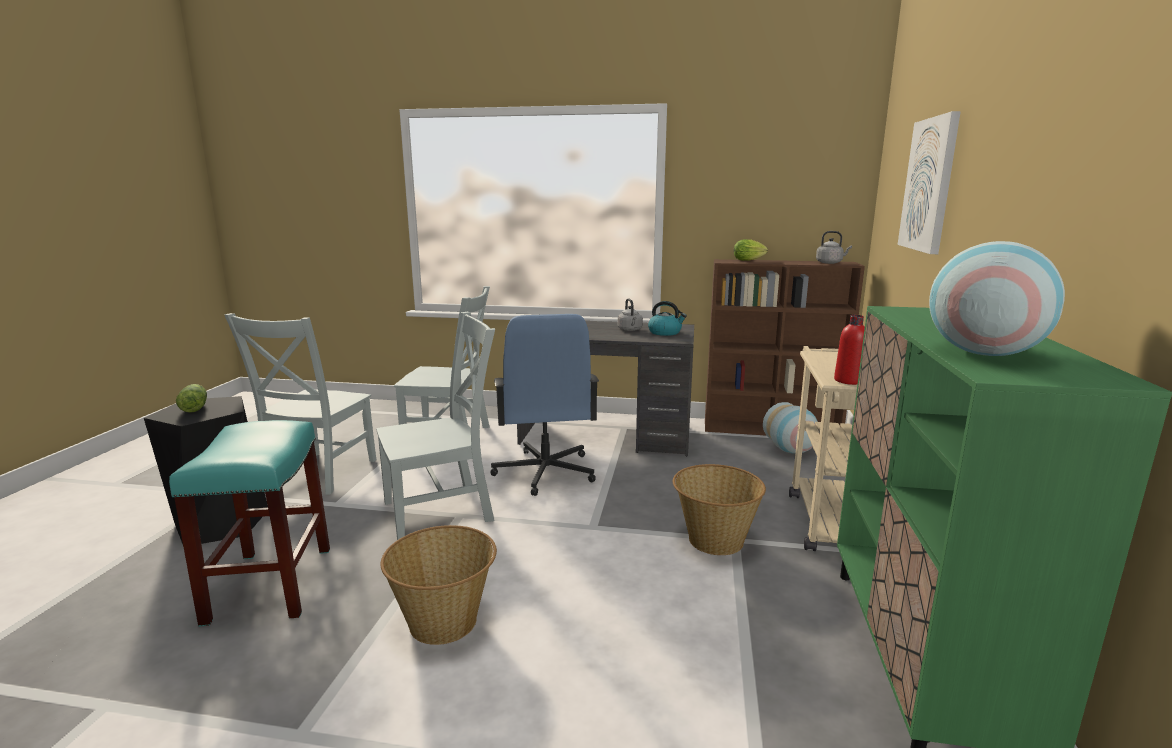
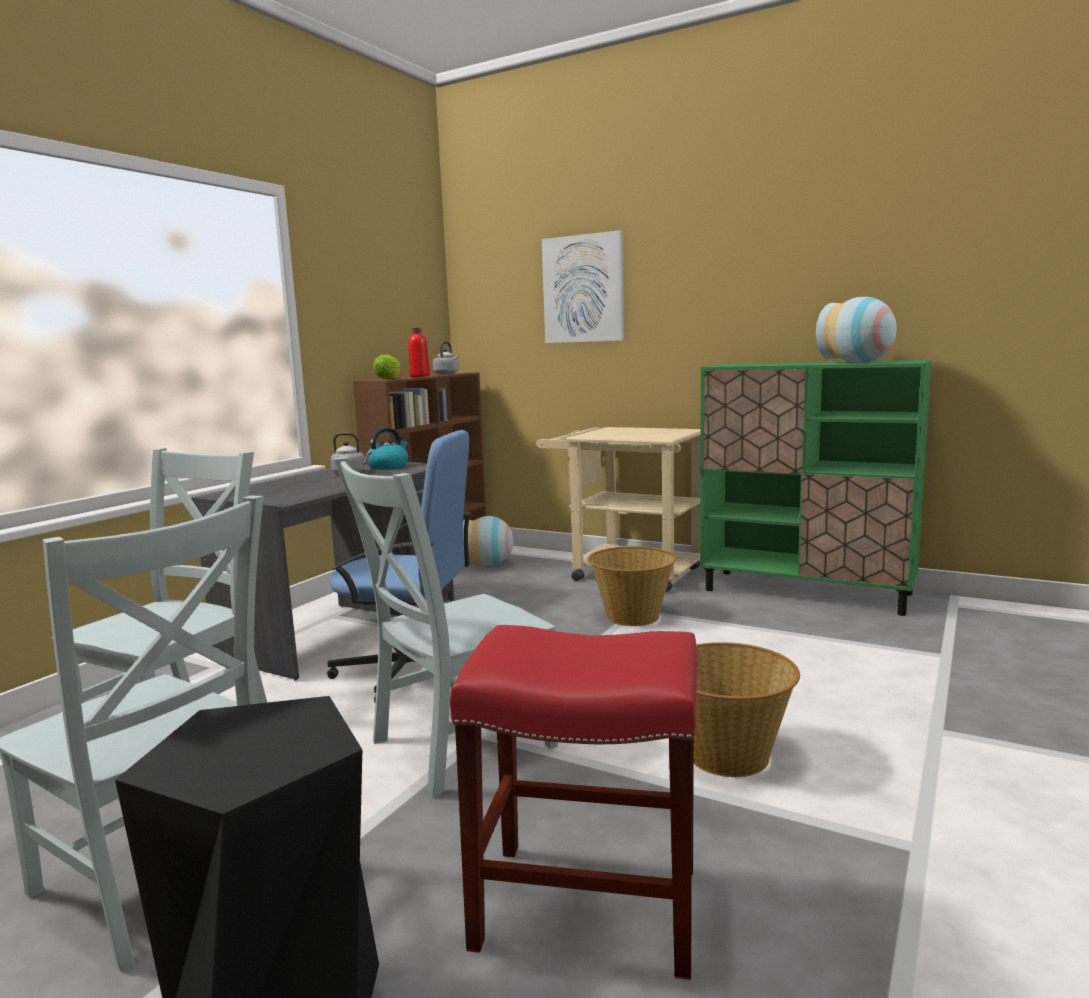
camera: 70 degrees left, 5 degrees down
turquoise stool [169,420,330,627] -> red stool [450,625,697,980]
lettuce [176,384,207,413] -> none
grey chair [376,312,495,540] -> grey chair turned 120 degrees counterclockwise [334,457,558,798]
red bottle [834,315,865,385] -> red bottle moved to [408,328,430,377]

